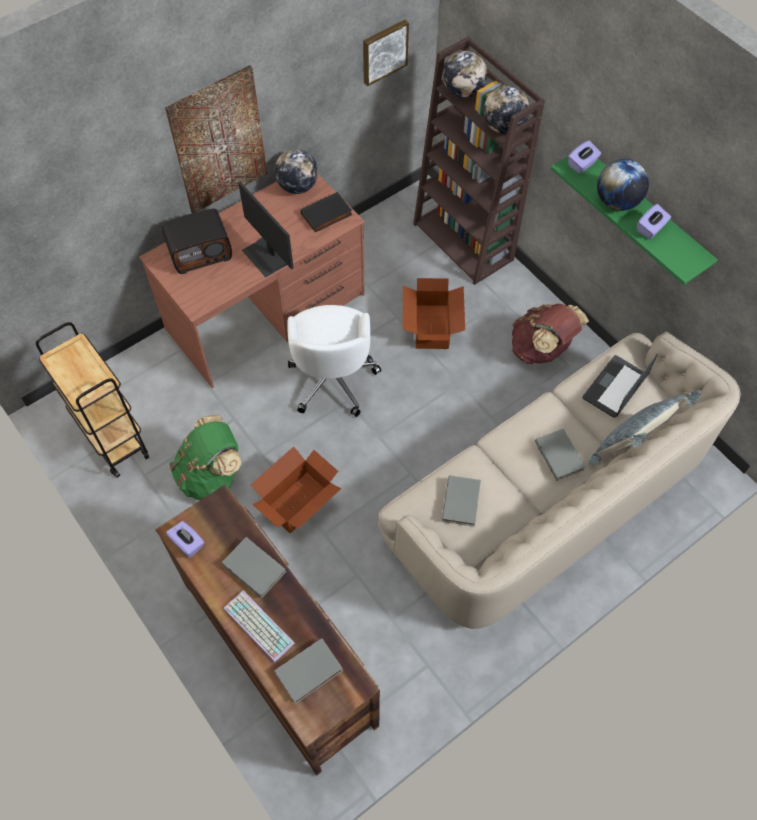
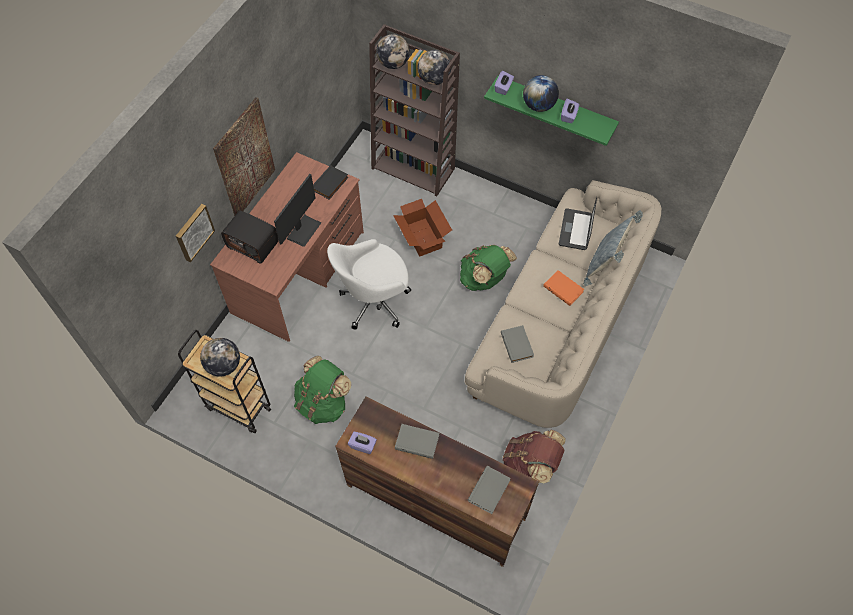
camera: 25 degrees left, 0 degrees up
radio [162,209,232,274] -> radio turned 75 degrees clockwise [221,210,279,264]
keyboard [224,591,295,663] -> none
monitor [238,182,293,278] -> monitor turned 90 degrees counterclockwise [274,174,321,247]
cardboard box [251,447,341,533] -> none
globe [274,149,318,194] -> globe moved to [200,338,240,377]
white office chair [287,305,381,417] -> white office chair turned 90 degrees clockwise [327,239,411,329]
picture [363,20,409,86] -> picture moved to [176,204,215,262]
brown backpack [512,303,589,364] -> brown backpack moved to [503,430,566,483]
grey book [535,428,585,481] -> orange book [543,270,584,306]
none -> green backpack [460,245,517,291]

